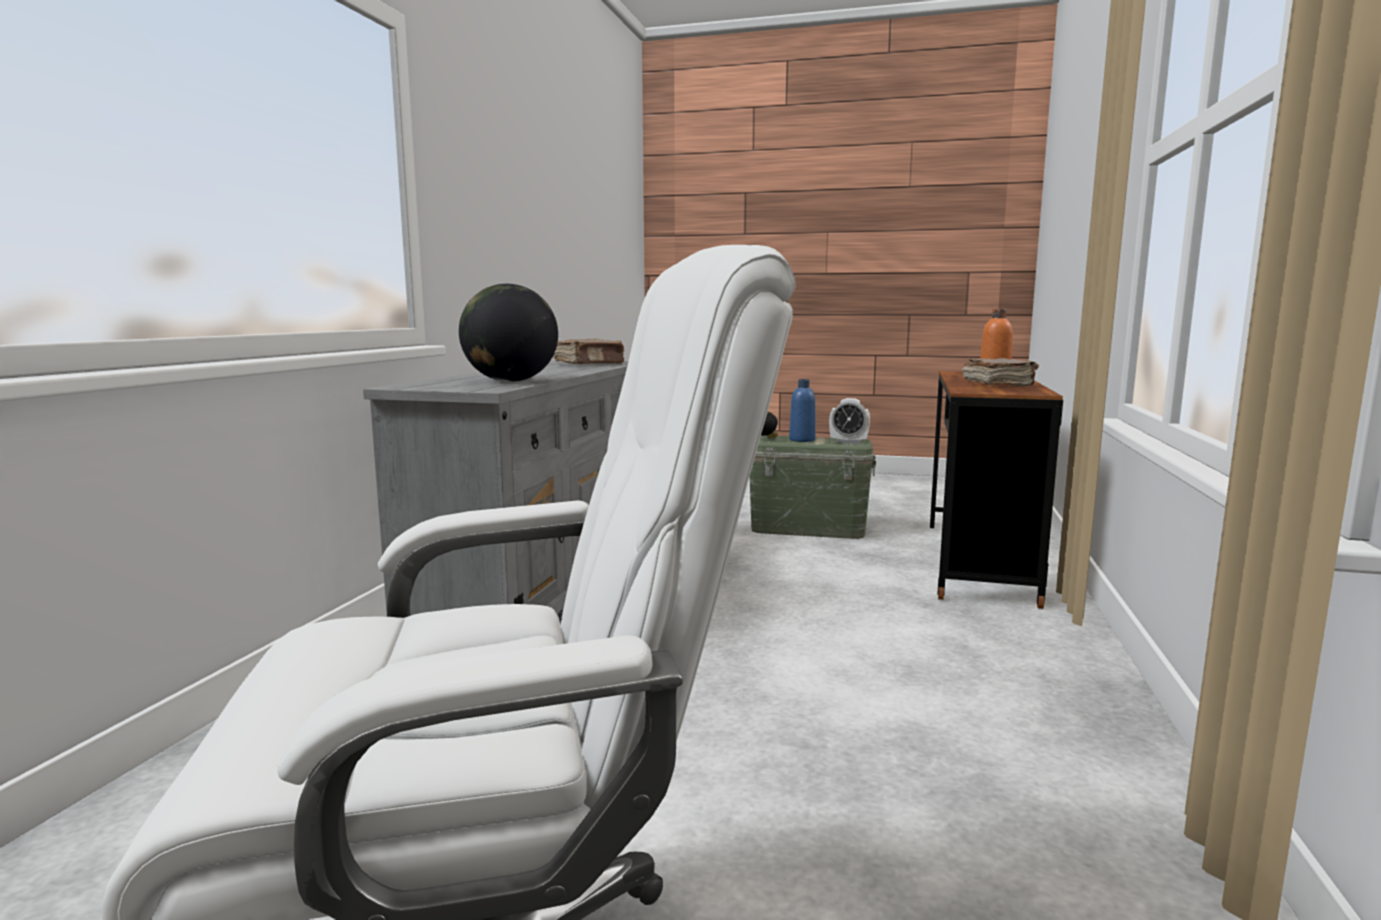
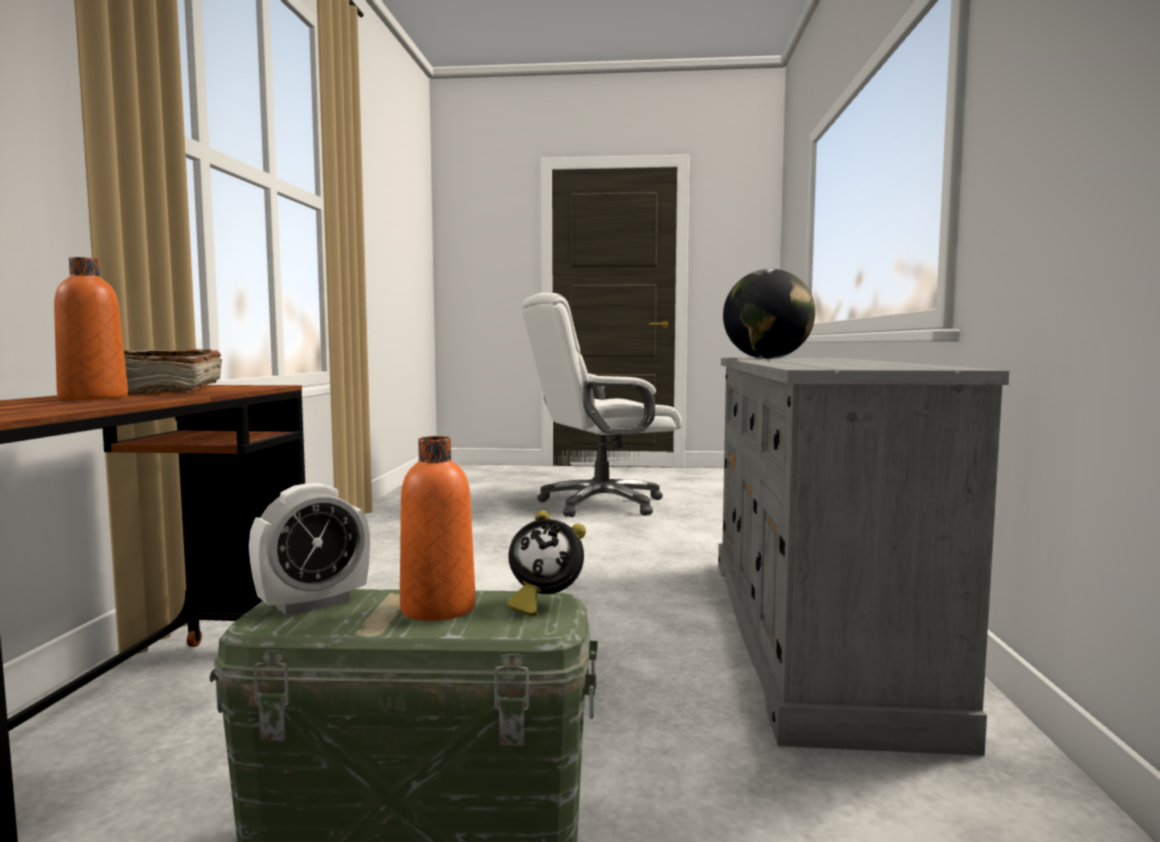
camera: 170 degrees right, 5 degrees down
brown book [553,338,625,364] -> none
blue bottle [789,379,816,442] -> orange bottle [400,436,476,621]
alarm clock [829,398,870,444] -> alarm clock turned 135 degrees clockwise [249,483,370,616]

